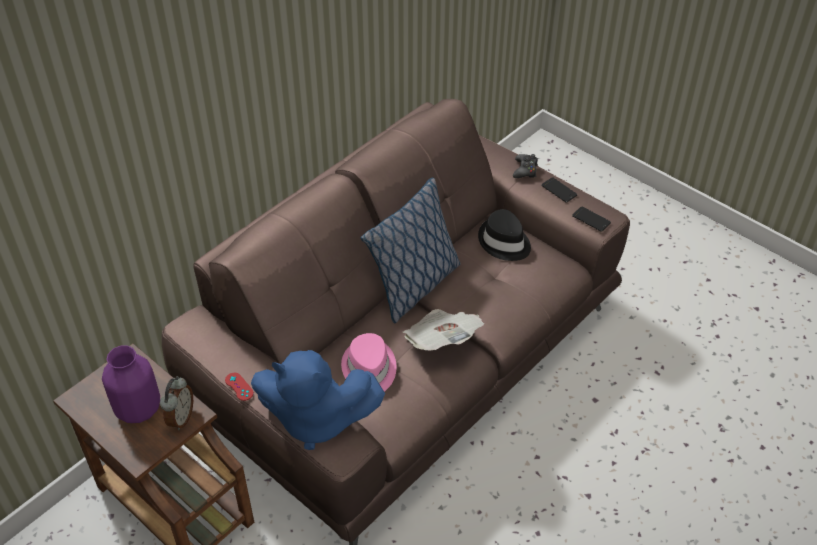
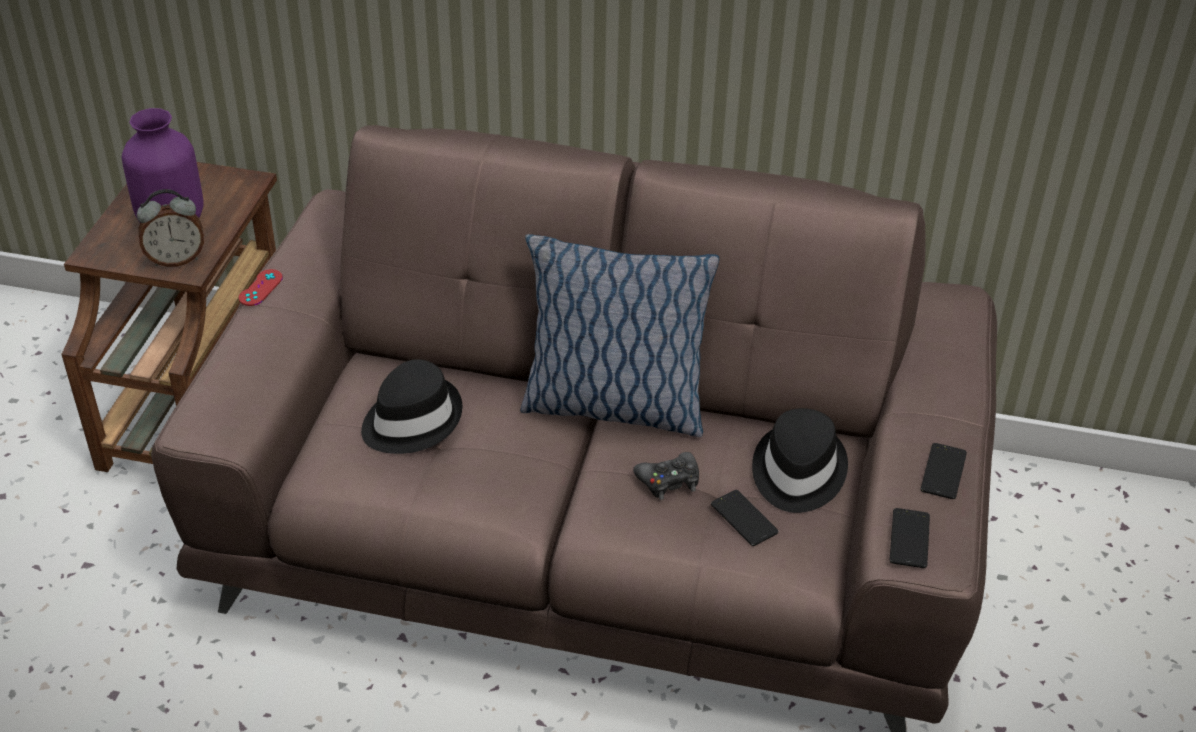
camera: 60 degrees right, 5 degrees down
blue plush toy [251,350,385,450] -> none
pink hat [341,333,396,391] -> black hat [361,359,462,454]
newspaper [403,309,484,351] -> none
black game controller [513,154,538,178] -> black game controller moved to [633,452,699,500]
none -> phone [711,490,778,546]

